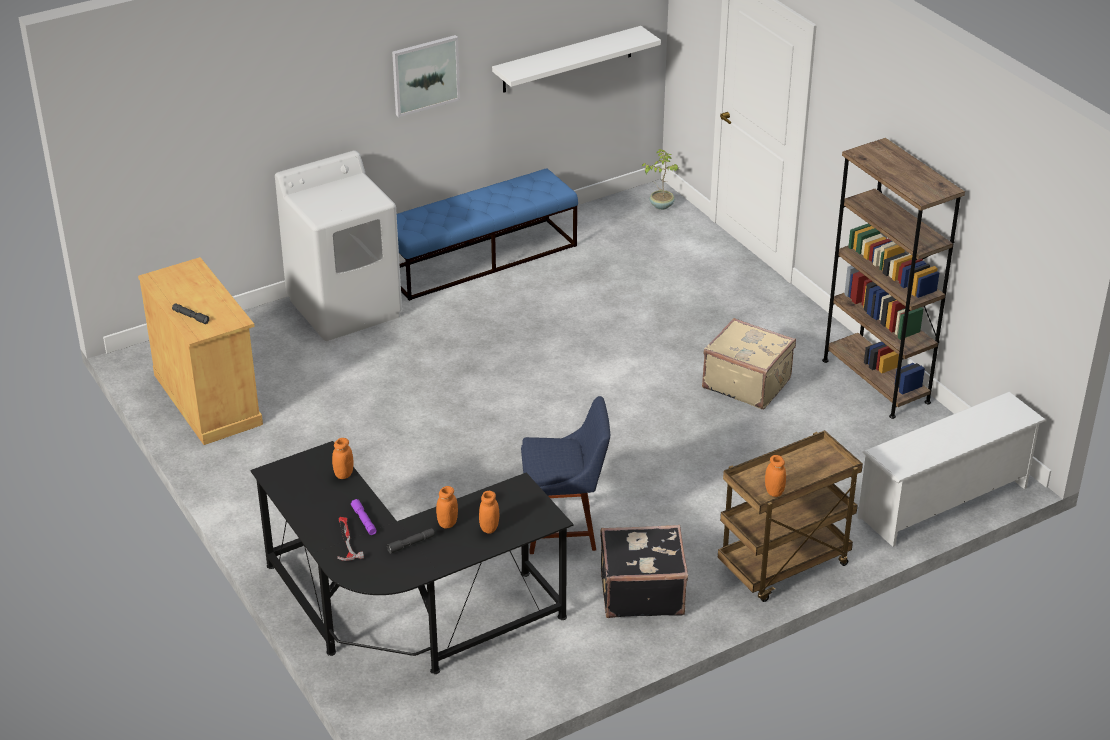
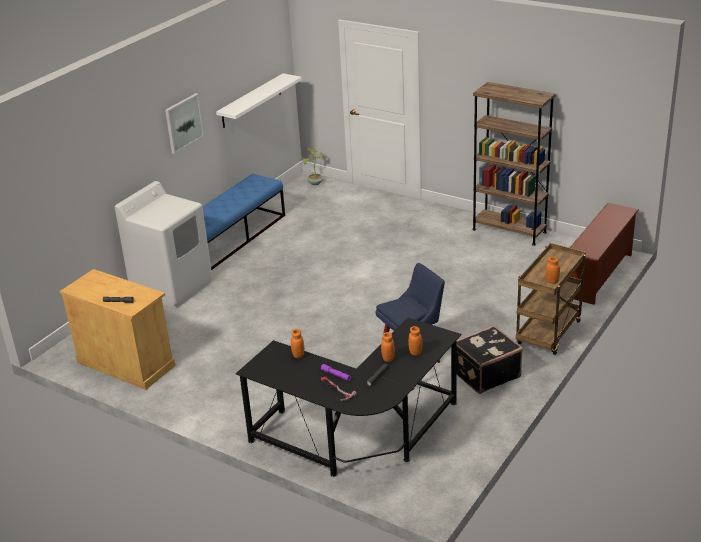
camera: 25 degrees left, 5 degrees down
beige suitcase [702,318,796,409] -> none
white shoe rack [858,392,1046,547] -> brown shoe rack [570,203,639,305]

